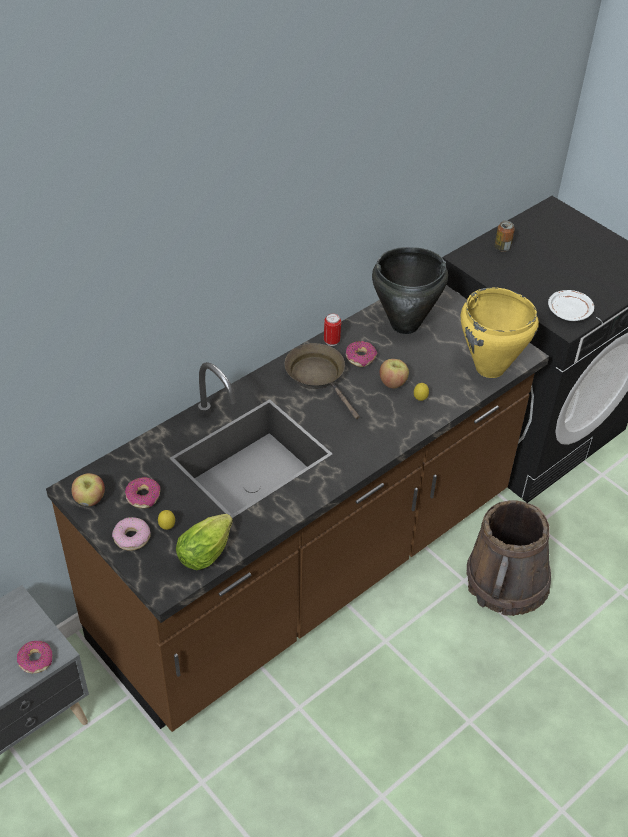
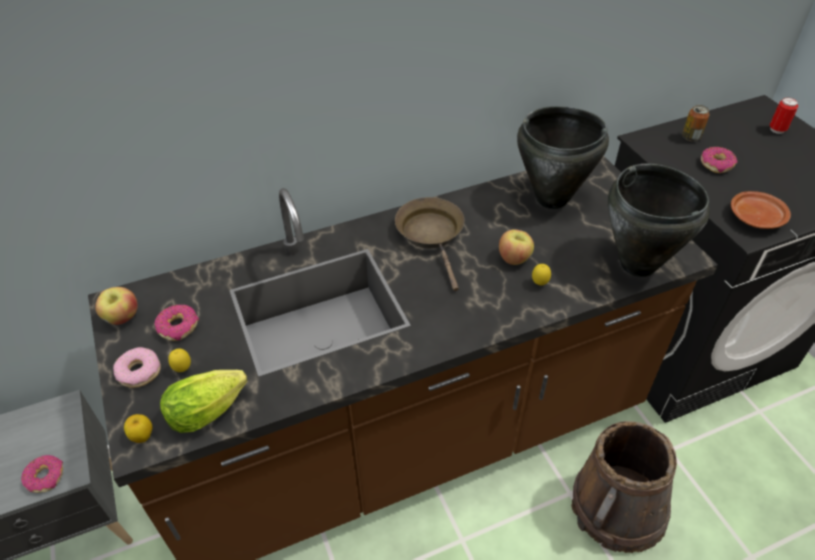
camera: 20 degrees right, 0 degrees up
can [324,314,341,346] -> can moved to [770,97,798,134]
donut [346,341,377,367] -> donut moved to [701,147,738,173]
yellow cooking pot [461,287,539,378] -> black cooking pot [608,164,710,277]
white plate [548,290,594,321] -> brown plate [731,191,791,229]
none -> apple [124,414,152,443]

